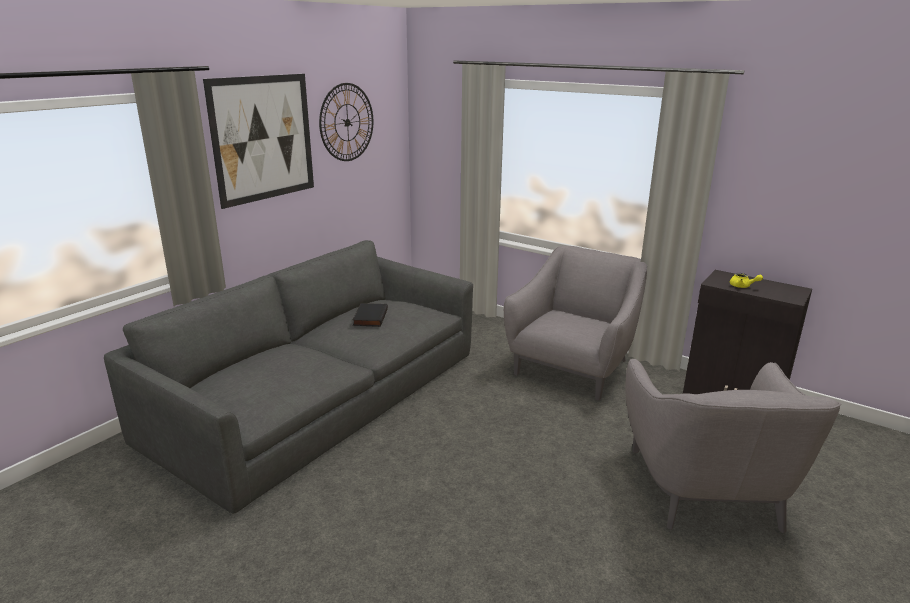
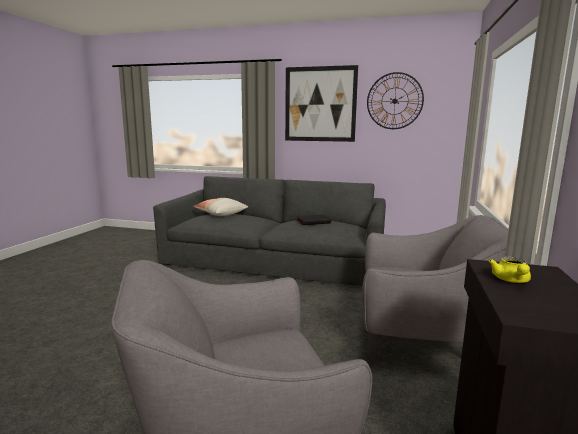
camera: 70 degrees right, 10 degrees down
none -> pillow [193,198,248,216]

